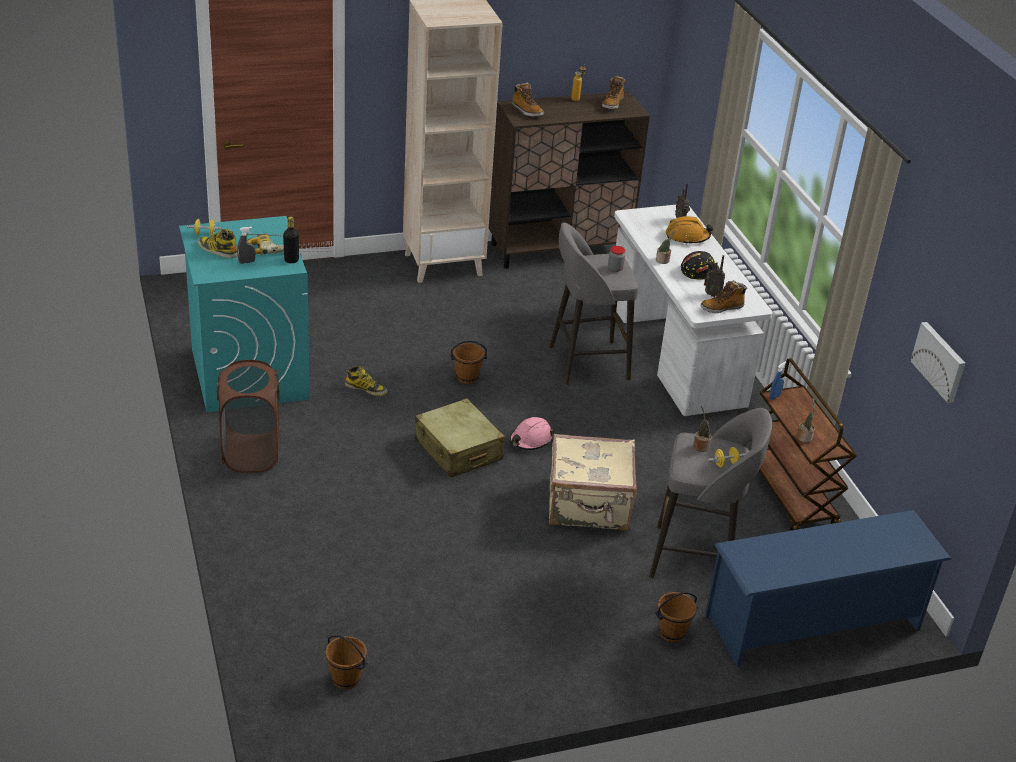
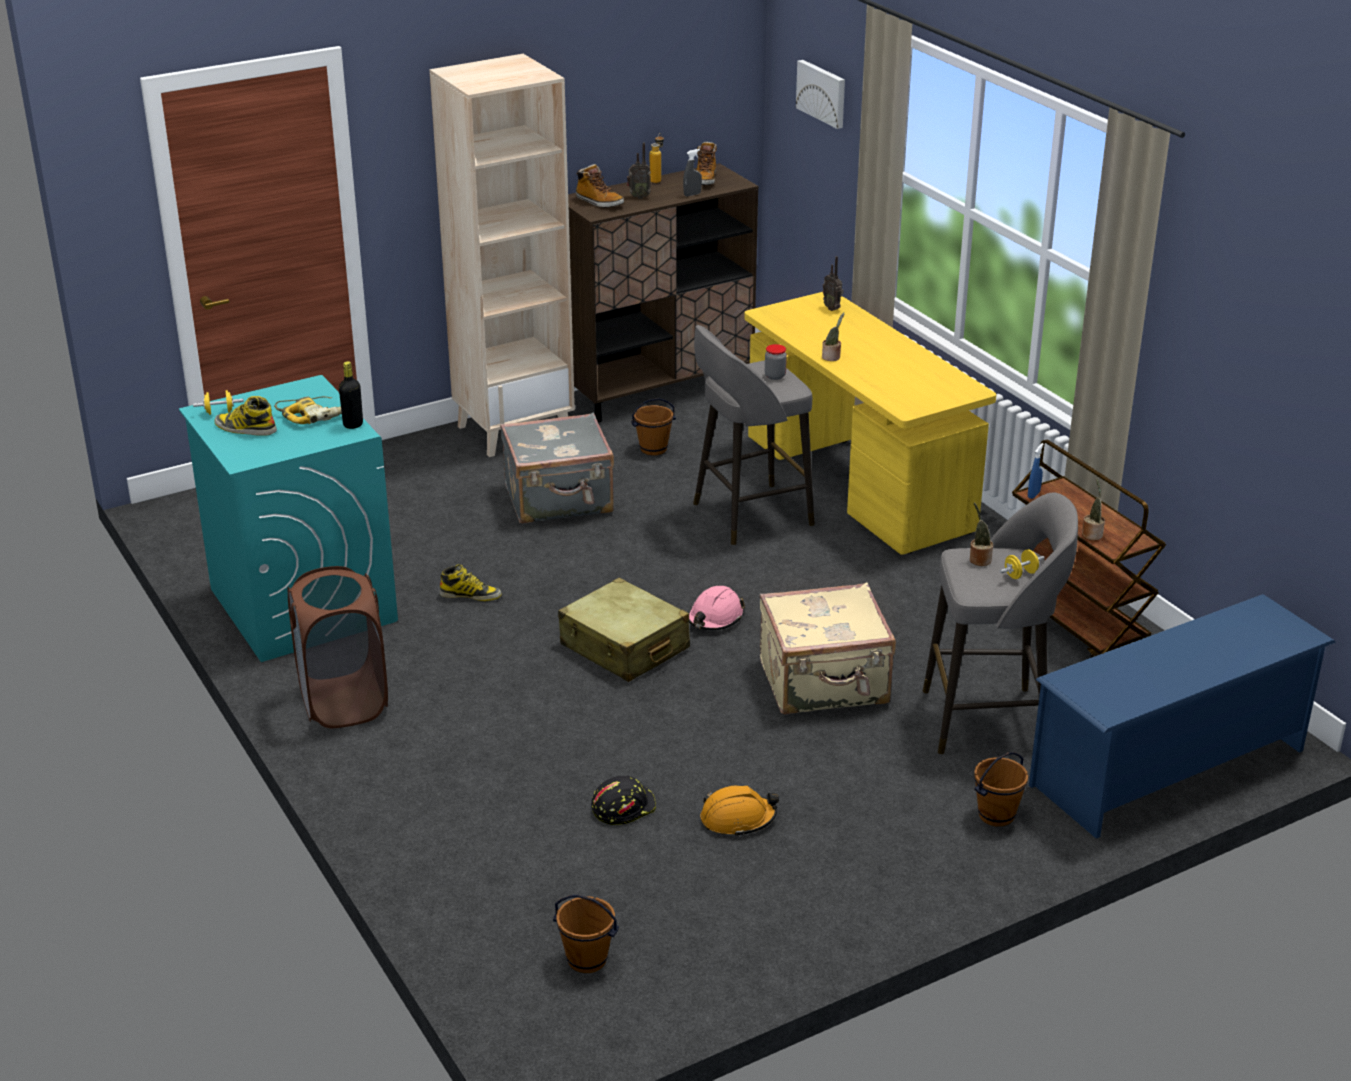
camera: 10 degrees left, 5 degrees down
grey spray bottle [237,227,255,264] -> grey spray bottle moved to [683,149,702,196]
brown bucket [450,341,487,384] -> brown bucket moved to [631,398,676,455]
white desk [614,205,773,416] -> yellow desk [744,292,996,555]
orange hard hat [666,216,713,245] -> orange hard hat moved to [700,786,779,837]
black hard hat [681,251,720,280] -> black hard hat moved to [591,776,656,825]
boot [701,280,747,313] -> none
radio [704,255,725,297] -> radio moved to [627,143,651,199]
picture [910,322,965,403] -> picture moved to [796,60,845,129]
none -> grey suitcase [500,413,614,524]

